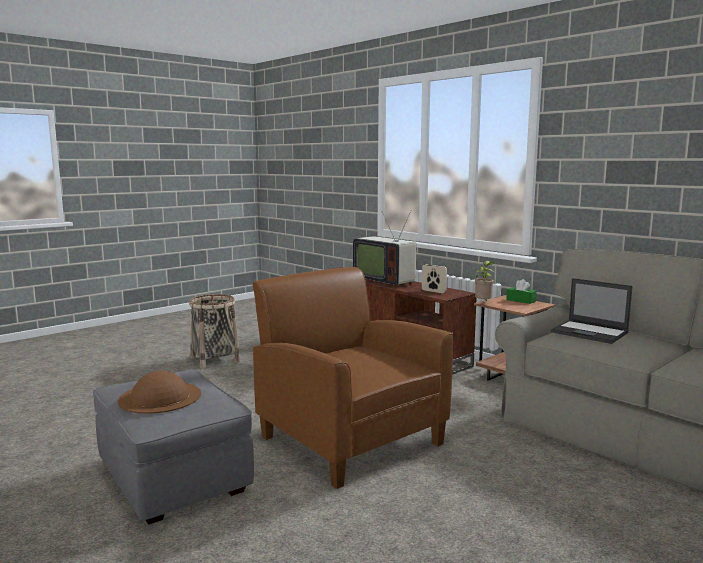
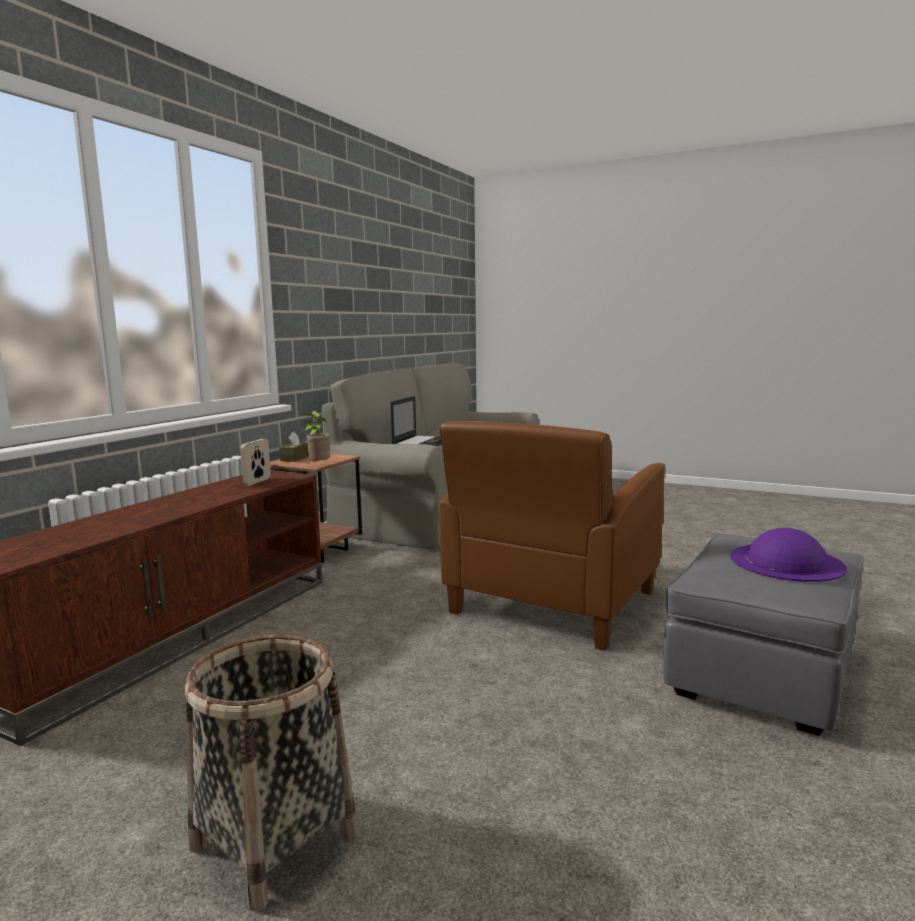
camera: 110 degrees left, 0 degrees up
brown hat [118,371,201,414] -> purple hat [730,528,847,582]
television [353,211,416,288] -> none
green tissue box [506,279,537,304] -> brown tissue box [279,431,309,462]

